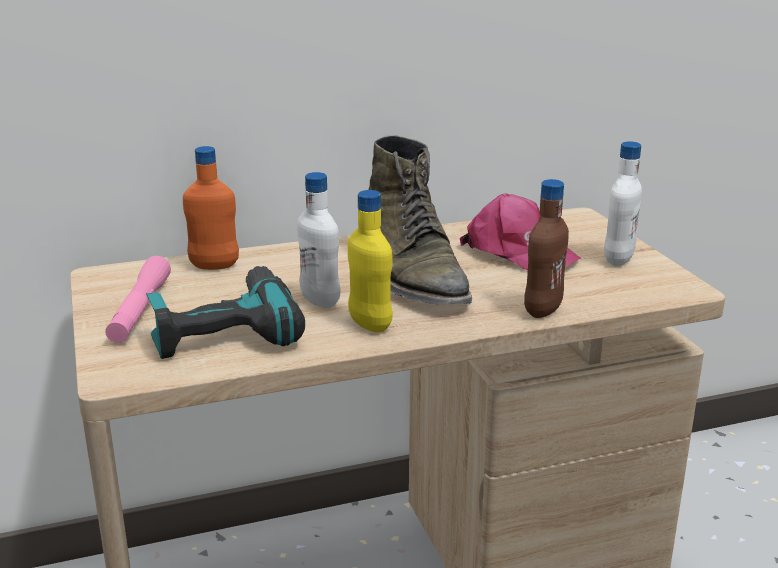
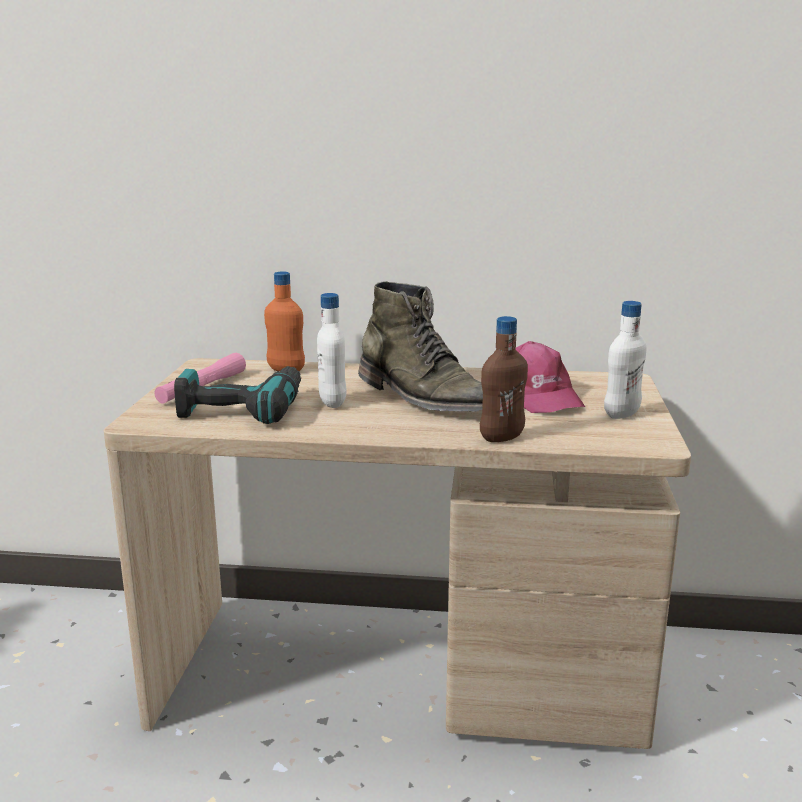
camera: 25 degrees right, 5 degrees down
yellow bottle [348,190,393,332] -> none
green boot [368,135,472,305] -> green boot turned 45 degrees counterclockwise [358,281,483,412]

